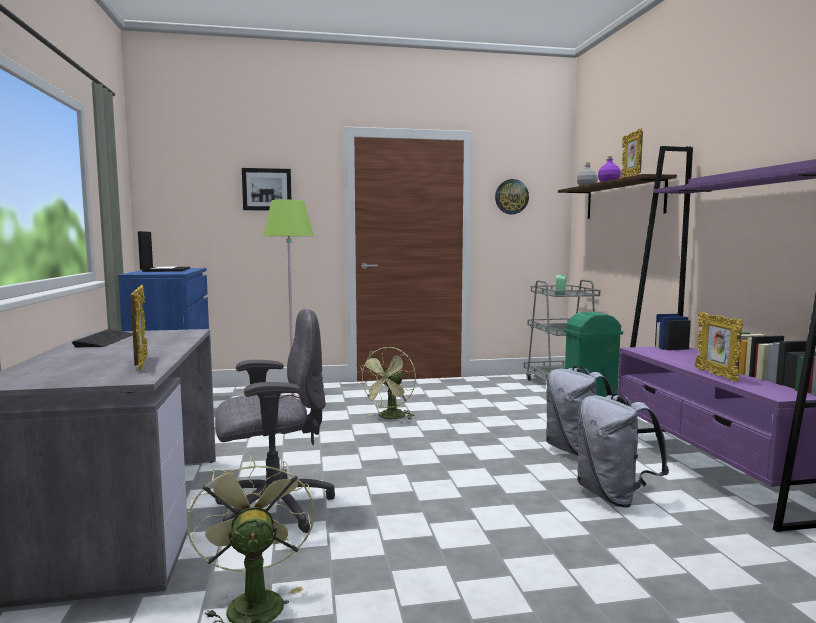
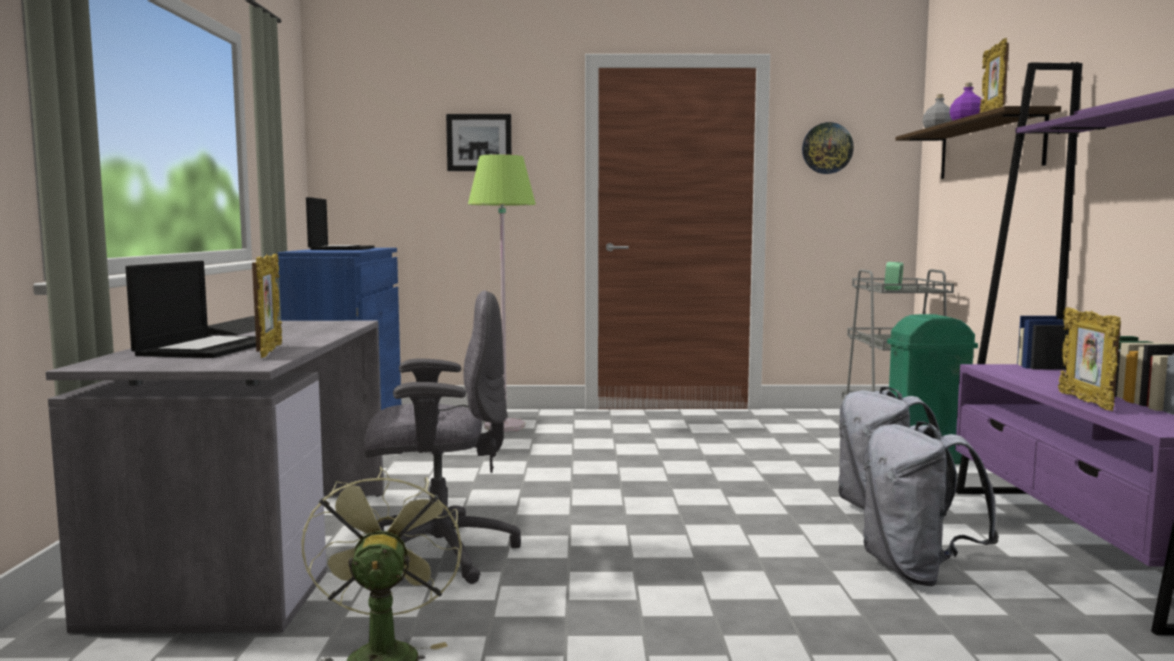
camera: 10 degrees right, 0 degrees up
green fan [358,347,416,420] -> none
none -> laptop [125,261,276,358]

